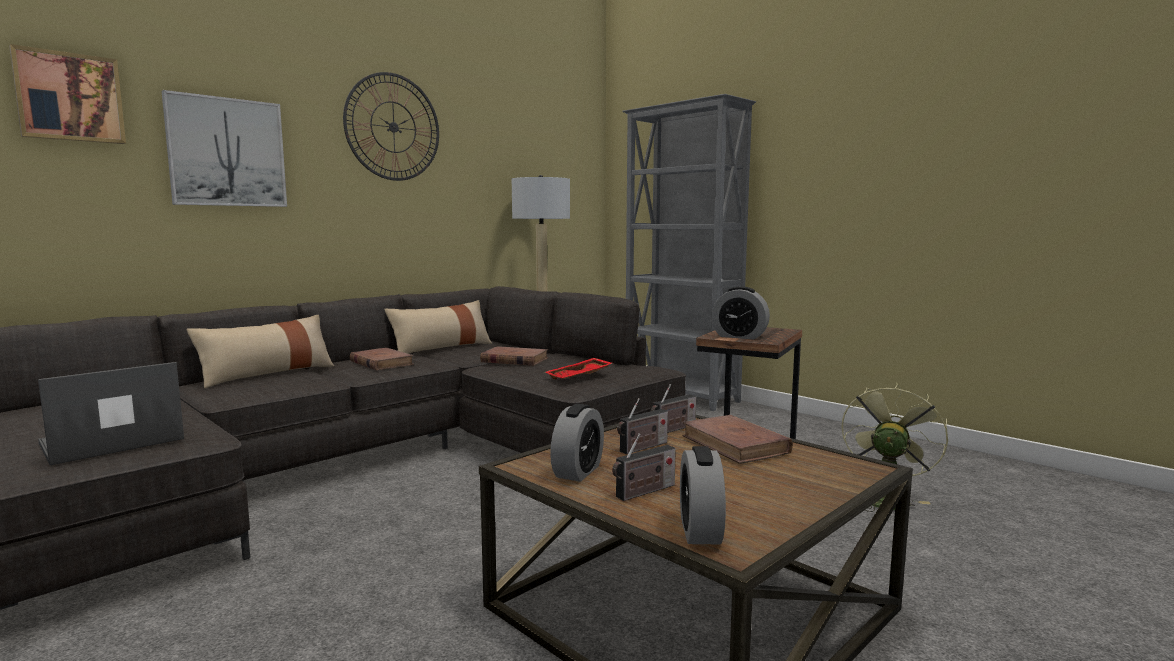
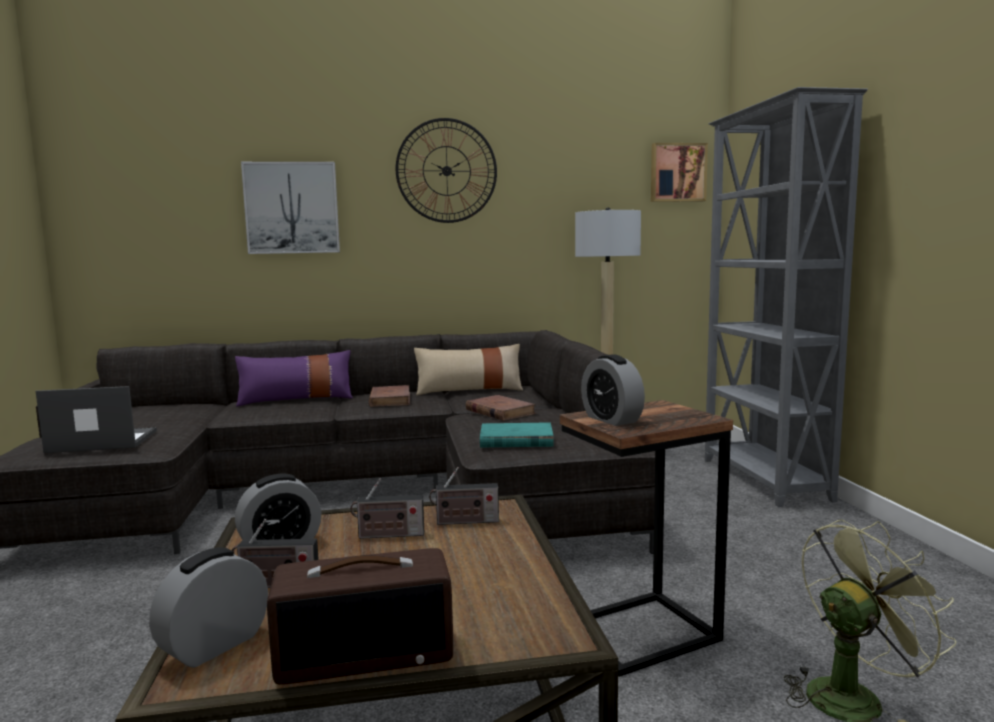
camera: 35 degrees right, 0 degrees up
picture [9,44,126,144] -> picture moved to [651,143,708,202]
beige pillow [186,315,334,388] -> purple pillow [235,350,353,407]
red tray [545,358,612,379] -> turquoise book [480,422,554,447]
brown book [682,415,793,464] -> none
none -> radio [267,548,454,685]

